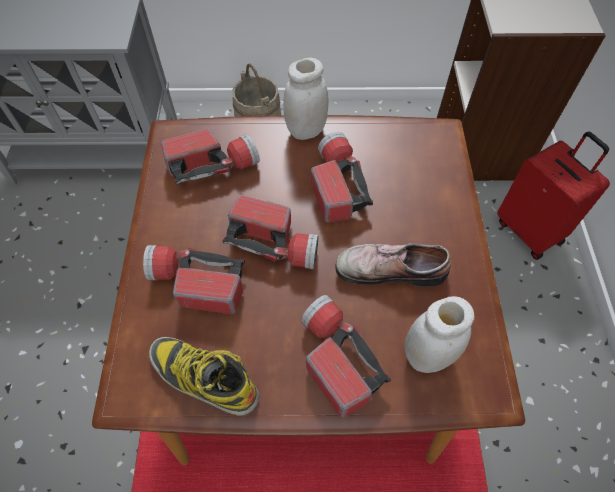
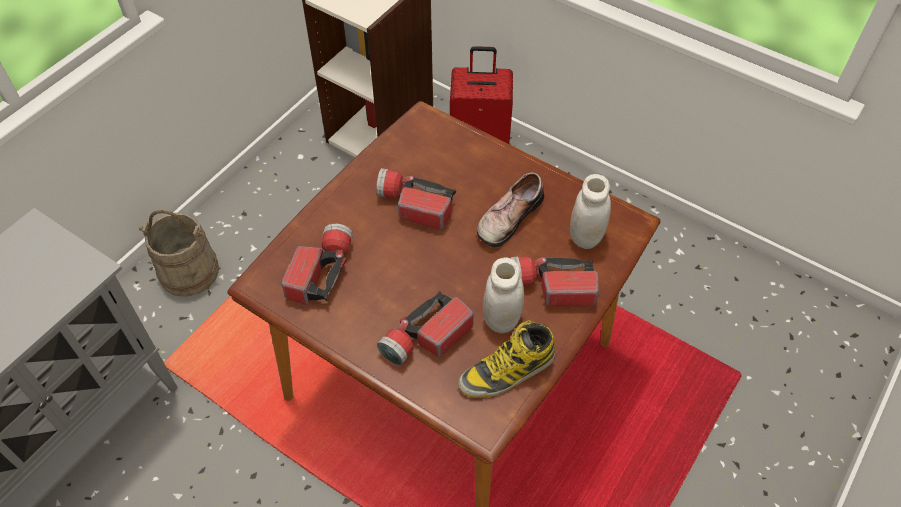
camera: 55 degrees left, 5 degrees down
flashlight [222,195,318,269] -> none
white jar [283,58,329,140] -> white jar moved to [483,258,524,334]

